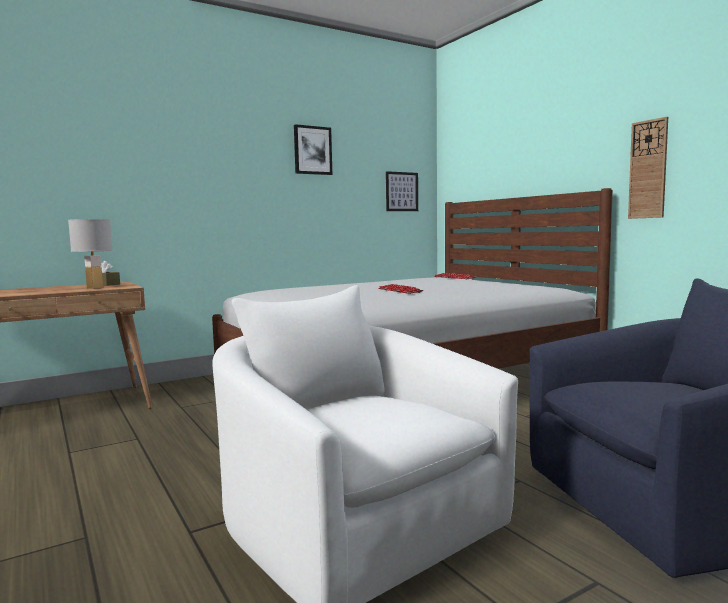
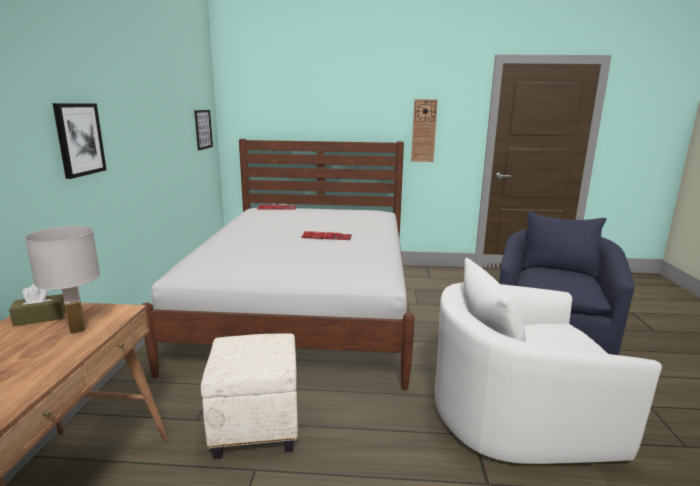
camera: 55 degrees left, 10 degrees up
picture [294,124,332,175] -> picture moved to [53,103,106,179]
none -> white ottoman [201,333,298,459]

